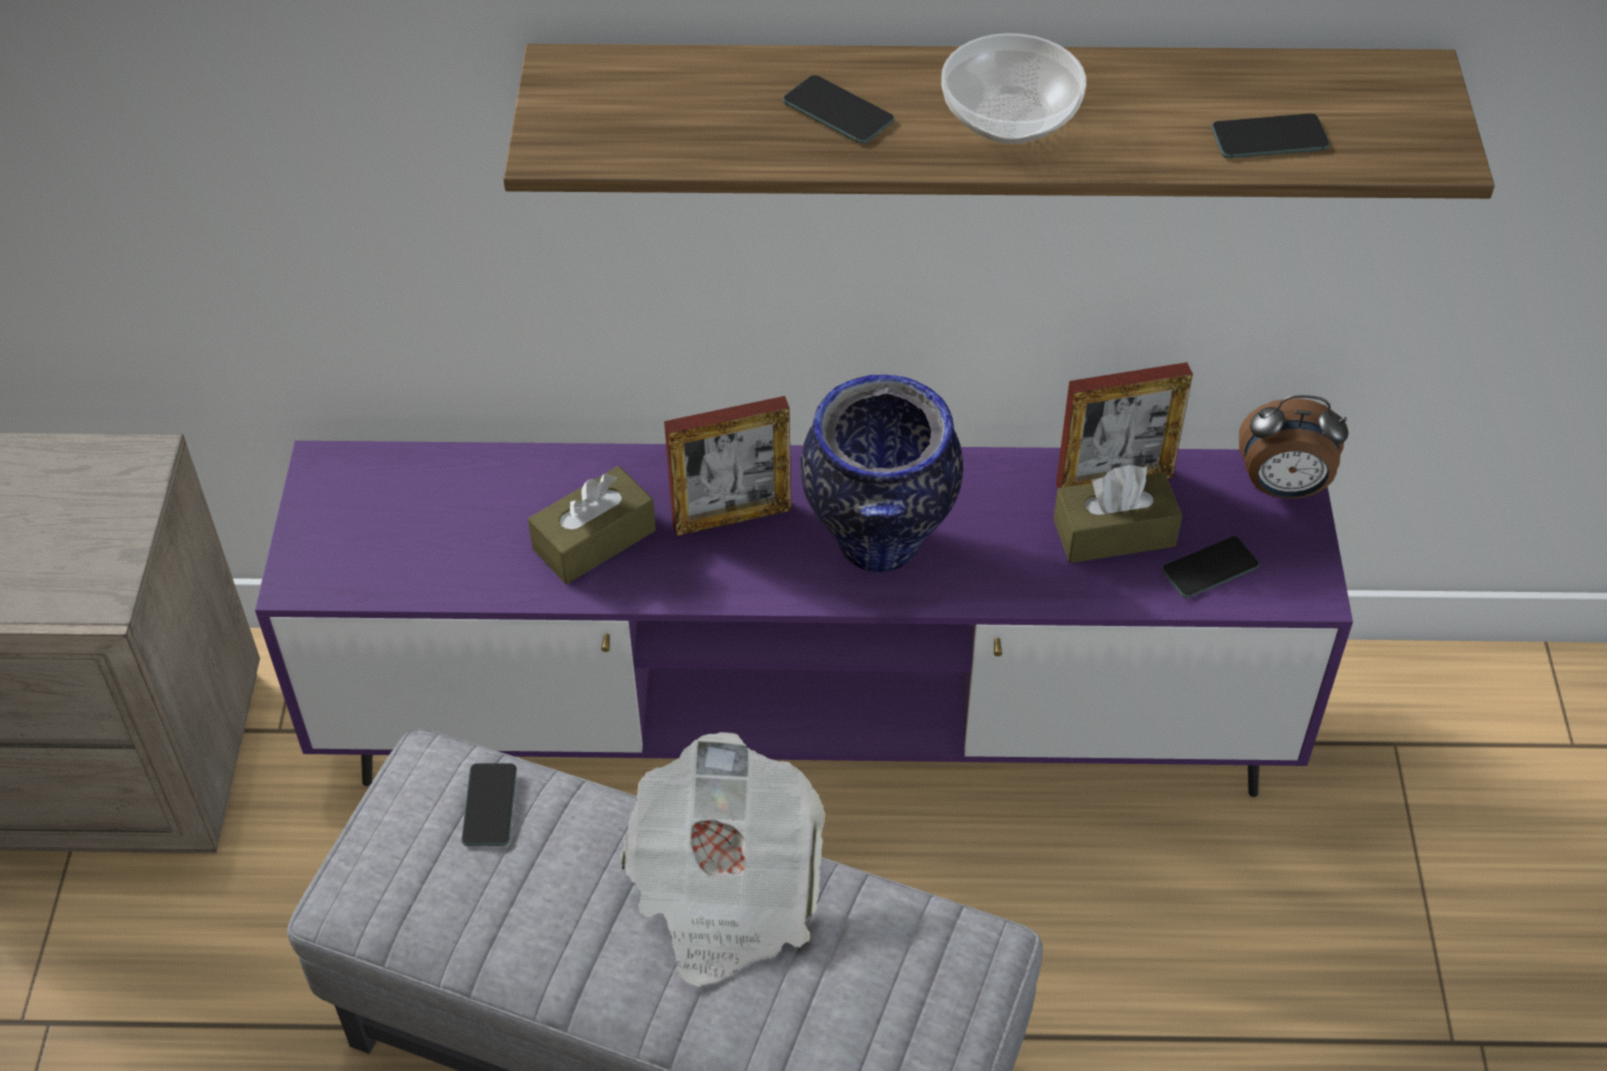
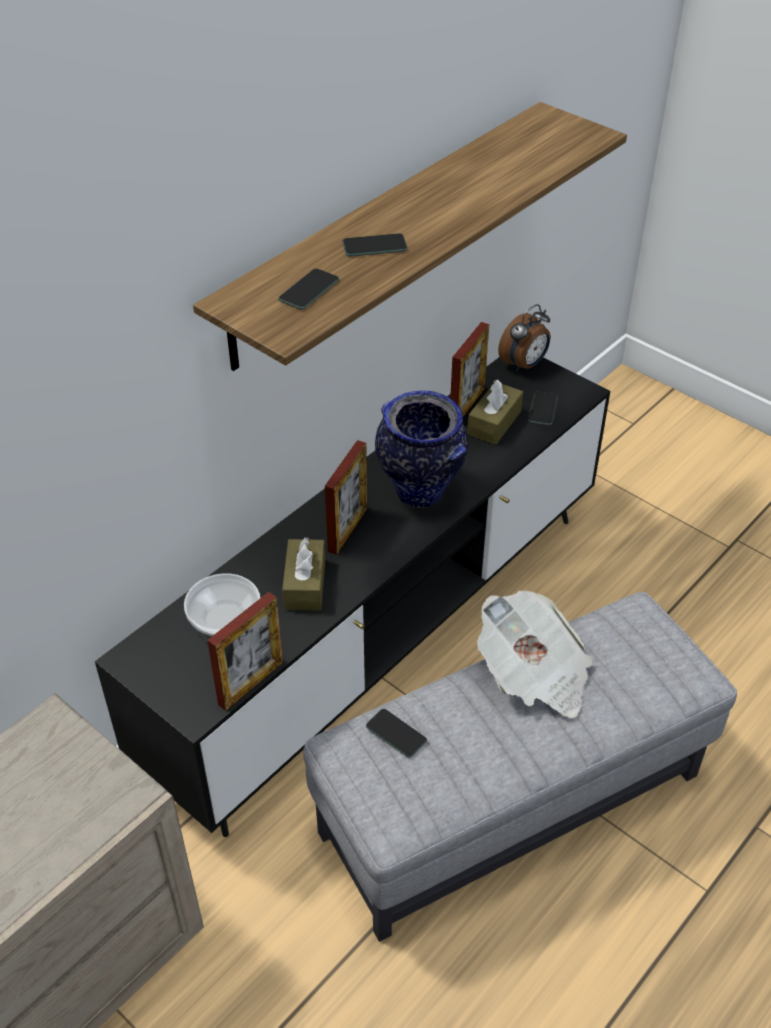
camera: 50 degrees left, 5 degrees down
purple tv stand [255,441,1353,797] -> black tv stand [95,357,610,837]
bowl [941,33,1086,144] -> bowl moved to [184,573,260,636]
phone [1211,113,1330,158] -> phone moved to [278,269,339,310]
none -> picture frame [207,592,283,711]

